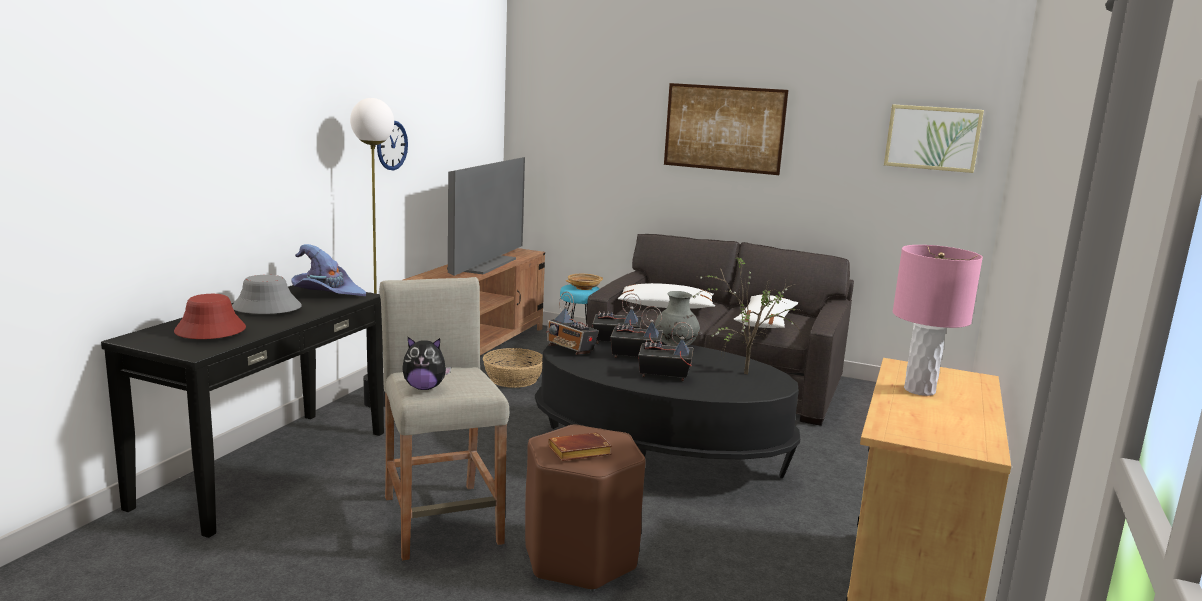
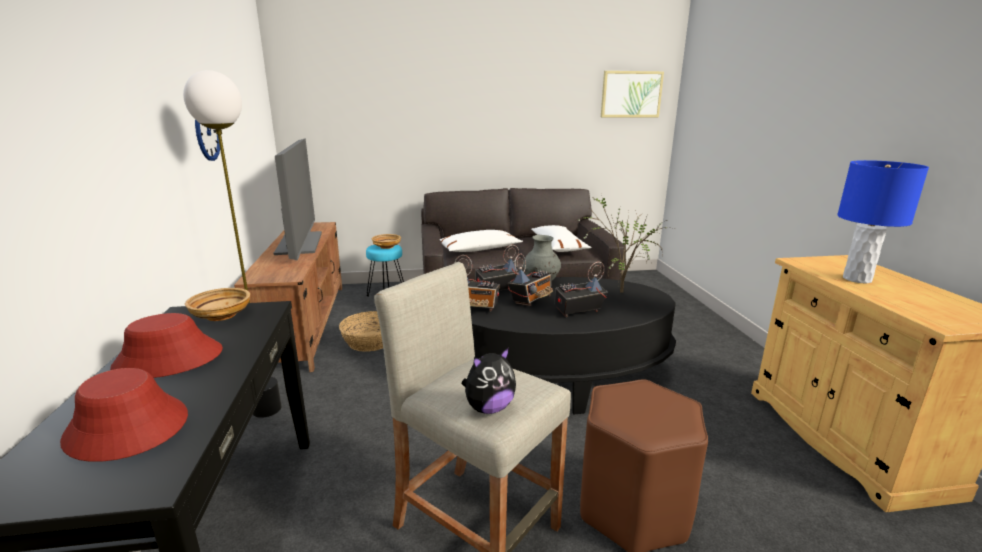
camera: 30 degrees left, 5 degrees up
grey hat [232,275,302,314] -> red hat [110,313,223,378]
purple hat [291,244,366,296] -> beige bowl [185,288,250,321]
brown book [548,432,612,461] -> none
radio [610,306,663,358] -> radio turned 150 degrees clockwise [508,254,553,306]
picture [664,83,788,175] -> none
pink table lamp [893,245,983,396] -> blue table lamp [837,160,929,284]

